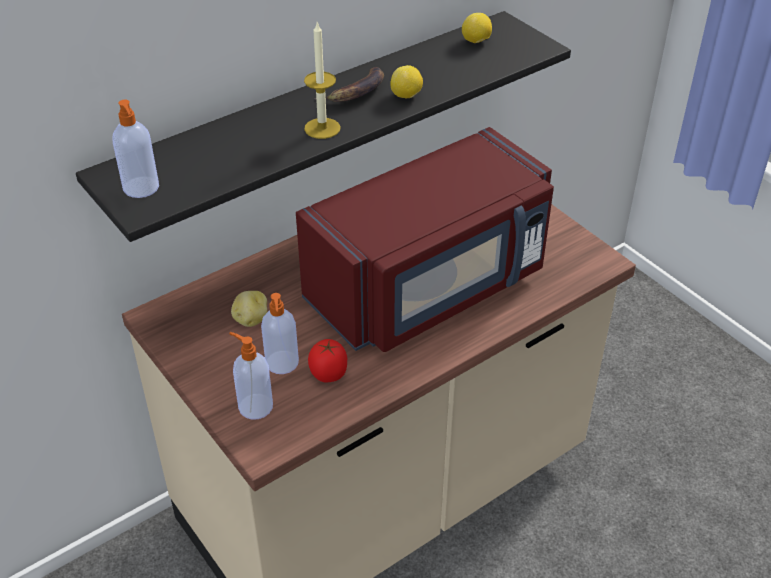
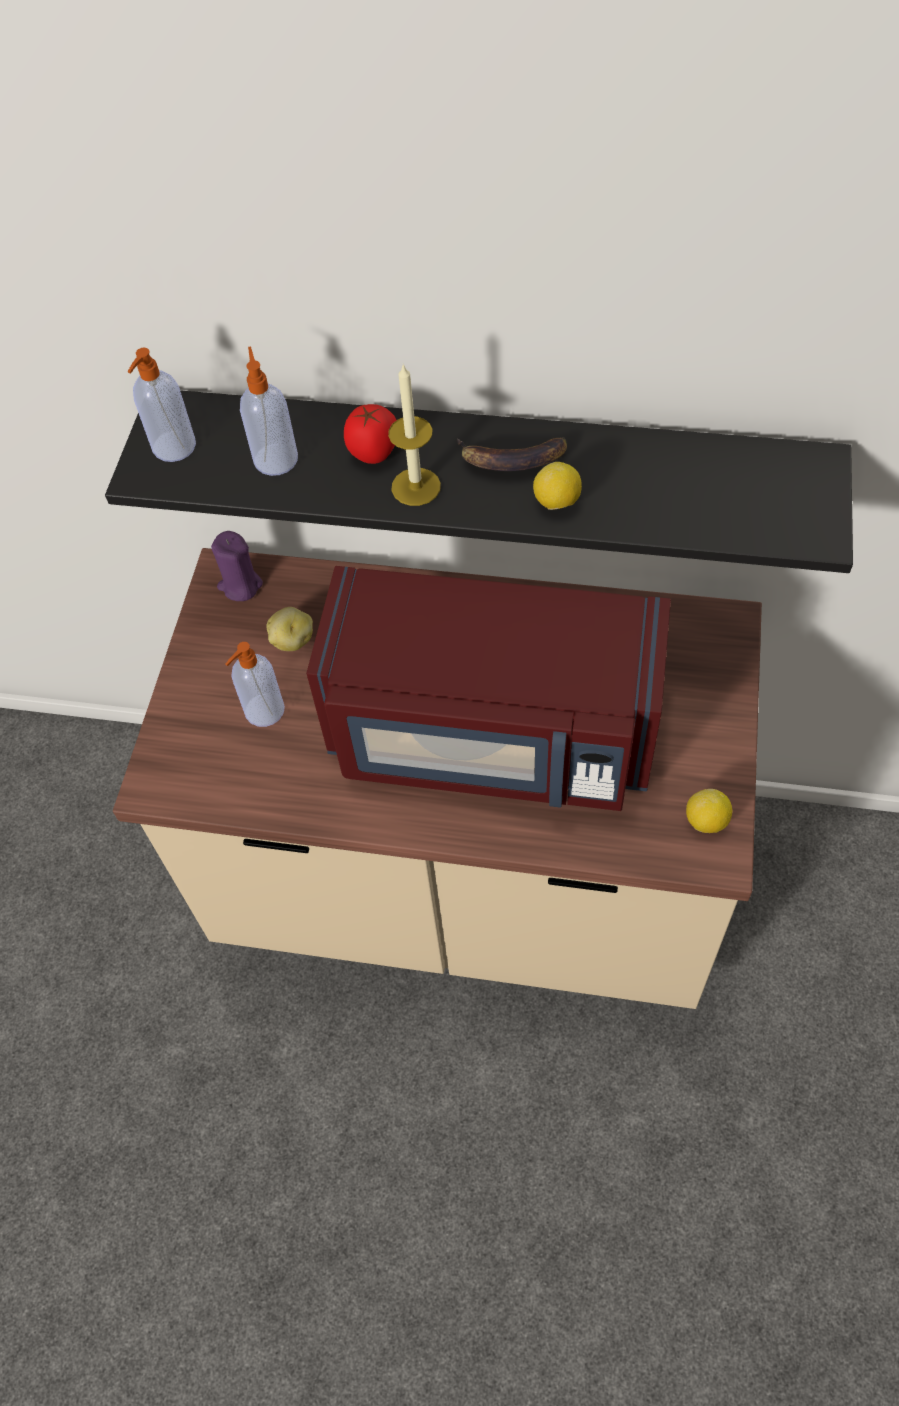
camera: 50 degrees right, 15 degrees up
soap dispenser [229,332,273,419] -> soap dispenser moved to [240,346,298,476]
tomato [308,339,347,382] -> tomato moved to [344,404,397,464]
lemon [462,13,492,43] -> lemon moved to [686,789,732,833]
none -> purple candle [211,531,263,601]

